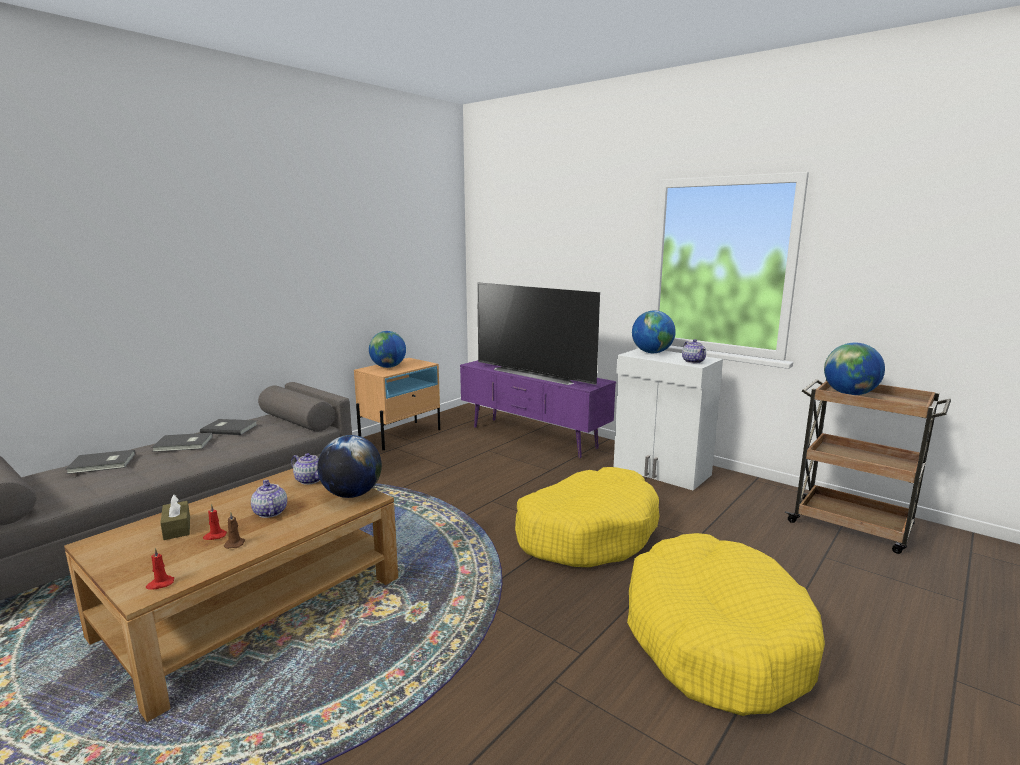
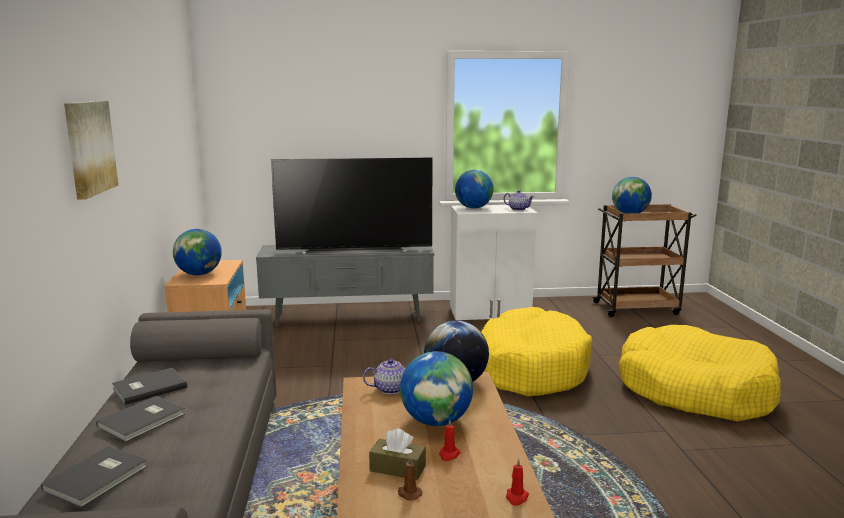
camera: 45 degrees left, 0 degrees up
brown candle [224,512,245,549] -> brown candle moved to [398,455,422,500]
teapot [251,480,287,518] -> globe [400,351,473,426]
purple tv stand [460,360,616,458] -> grey tv stand [256,245,434,326]
none -> picture [64,101,118,200]

